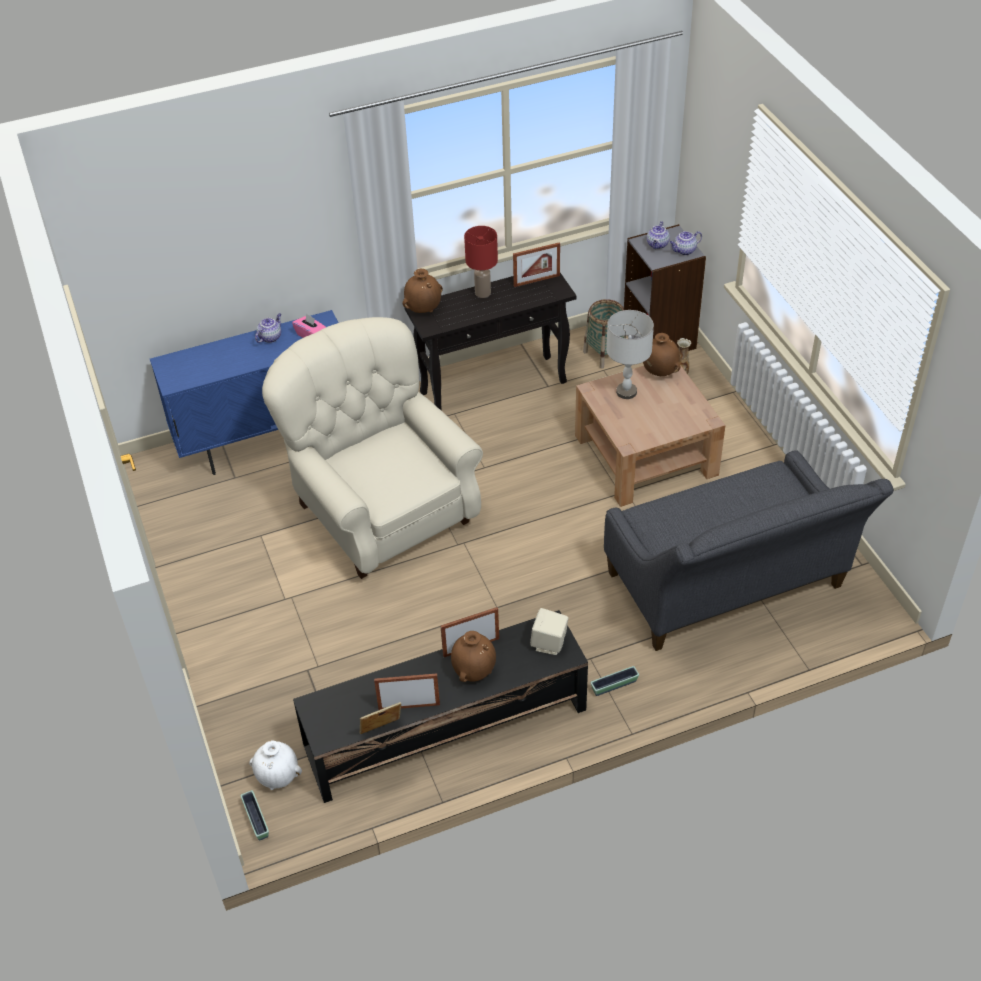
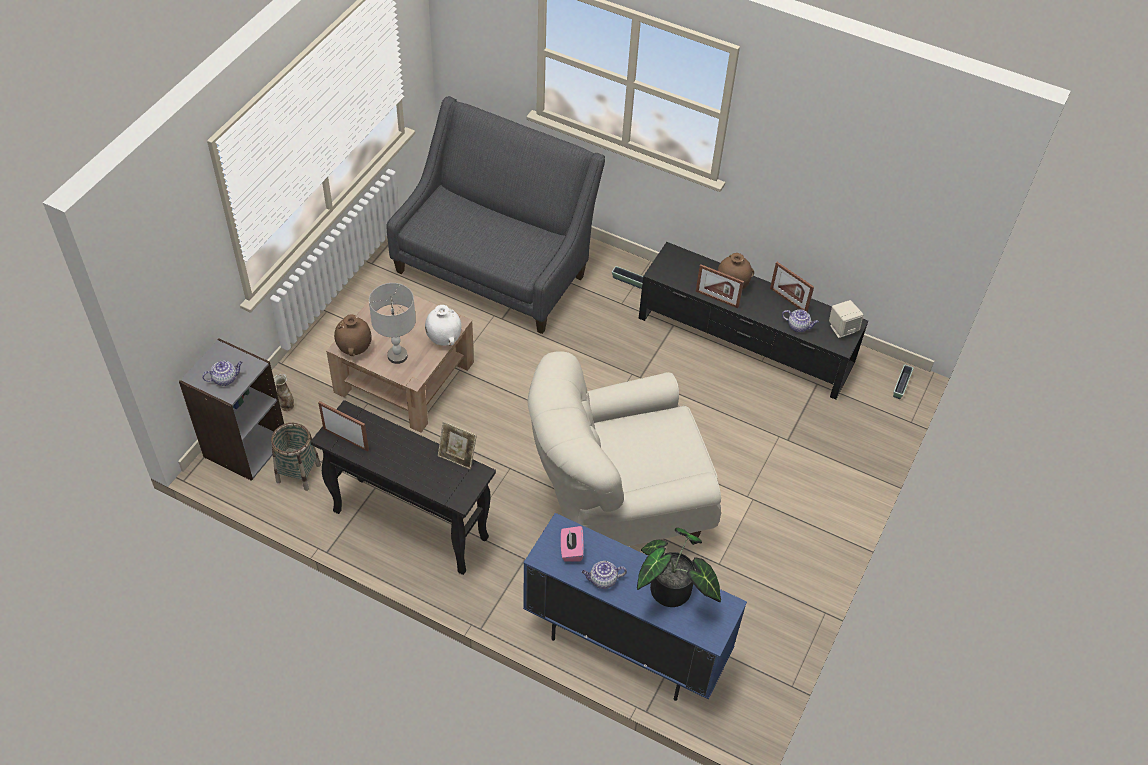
camera: 135 degrees left, 5 degrees up
white vase [249,741,302,790] -> white vase moved to [425,305,461,346]
beige armchair [262,317,483,579] -> beige armchair turned 60 degrees clockwise [528,351,721,546]
picture frame [360,702,401,734] -> picture frame moved to [438,421,477,470]
brown vase [403,269,443,313] -> none
red table lamp [464,226,498,298] -> none
beige speaker [530,608,568,655] -> beige speaker moved to [829,300,863,338]
teapot [670,231,702,255] -> teapot moved to [782,309,819,332]
none -> potted plant [637,528,721,607]

